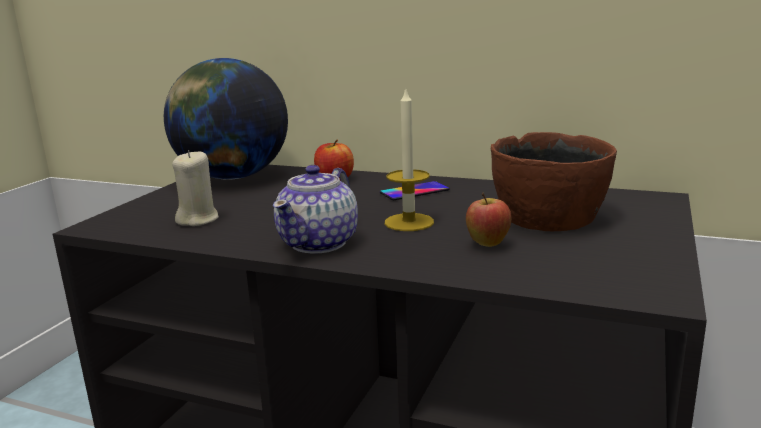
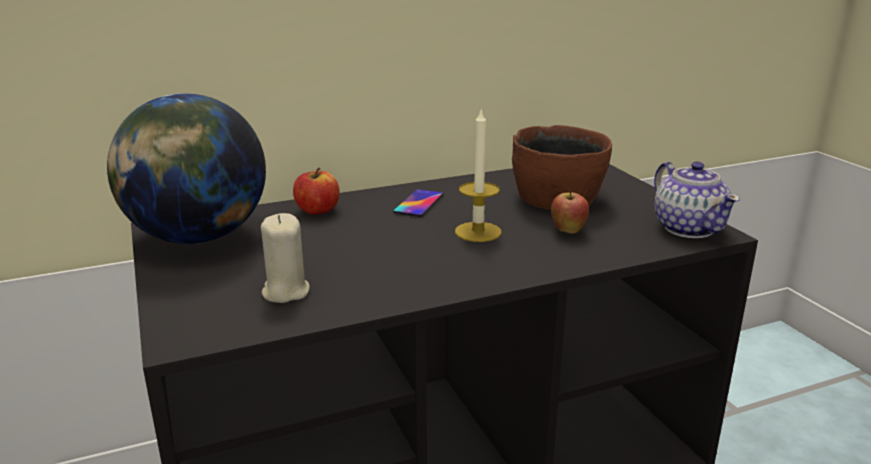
camera: 45 degrees left, 5 degrees up
teapot [273,165,358,254] -> teapot moved to [654,161,740,238]

